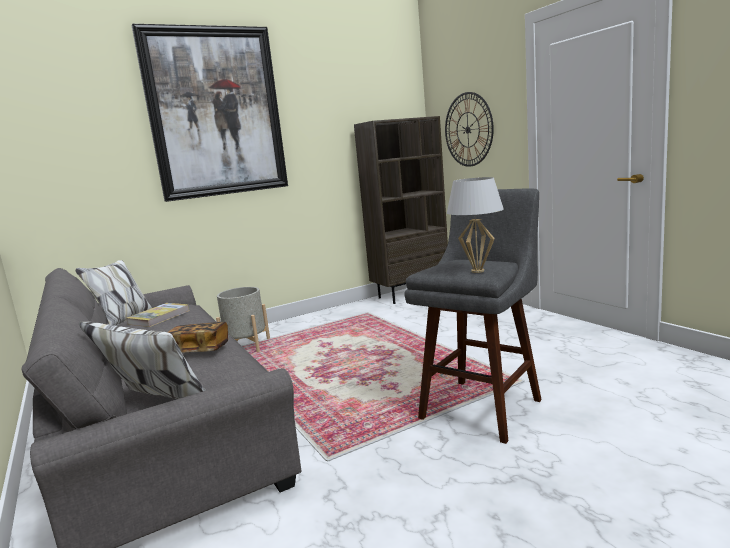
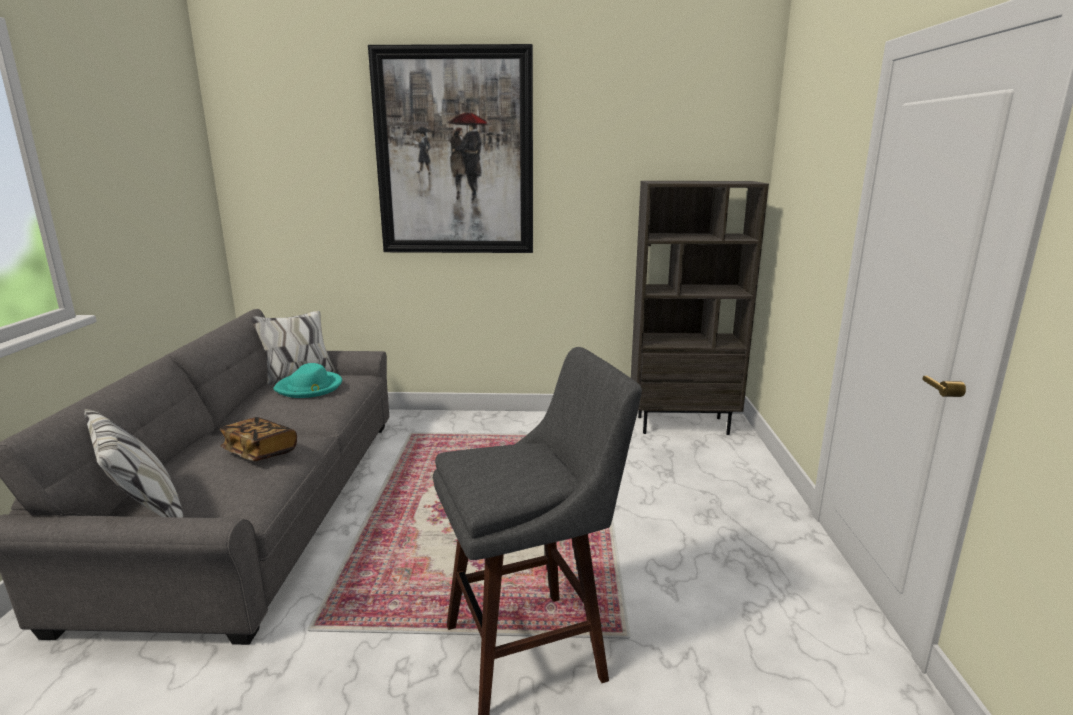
camera: 30 degrees right, 5 degrees up
book [126,303,189,327] -> turquoise hat [273,363,342,398]
grey planter [216,287,270,352] -> none
wall clock [445,92,494,167] -> none
white table lamp [447,177,504,273] -> none

